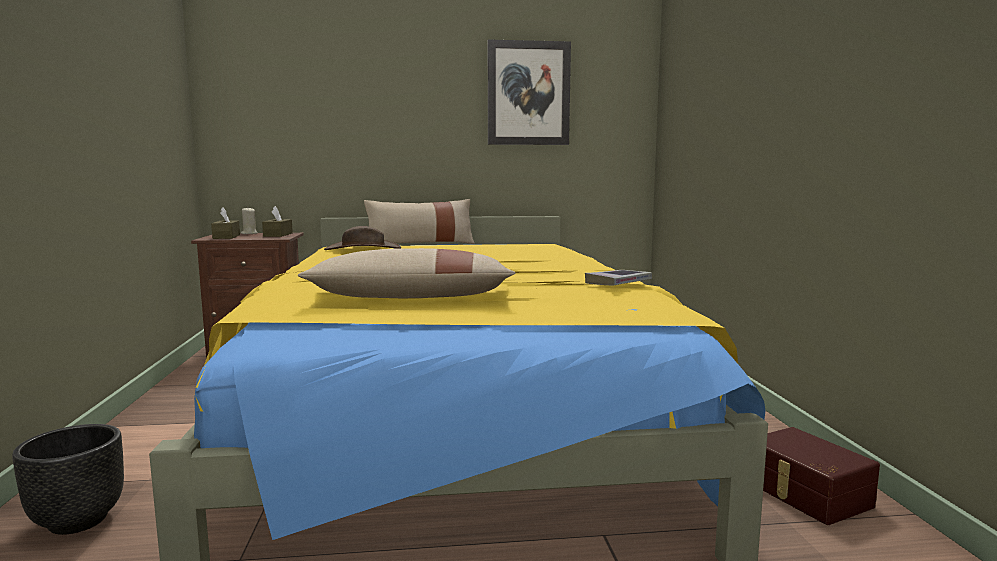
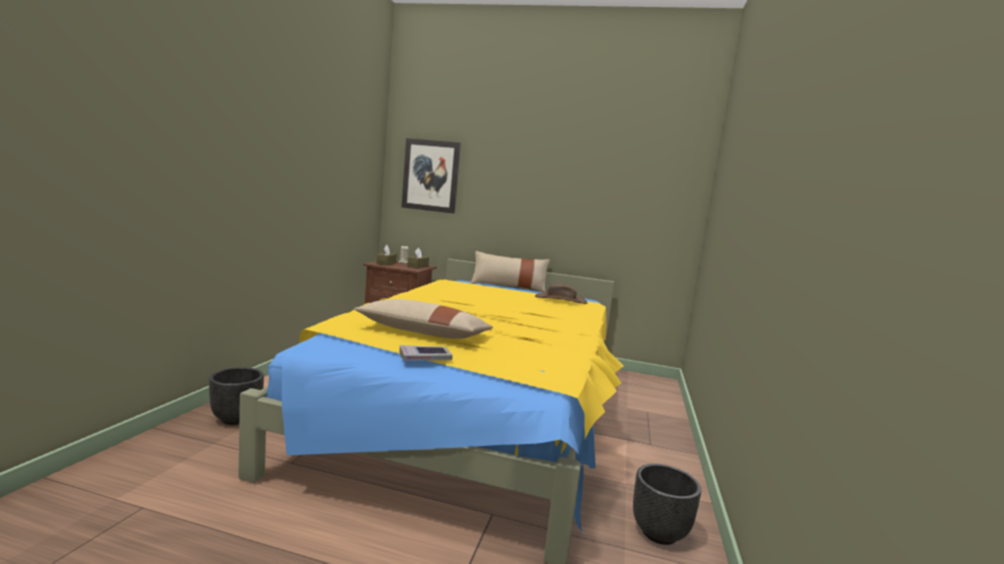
camera: 20 degrees right, 0 degrees up
brown hat [324,226,401,250] -> brown hat moved to [535,283,587,304]
picture [488,39,571,145] -> picture moved to [401,138,461,213]
book [585,270,652,286] -> book moved to [399,345,452,361]
brown storage box [763,427,880,525] -> black planter [633,464,701,545]

